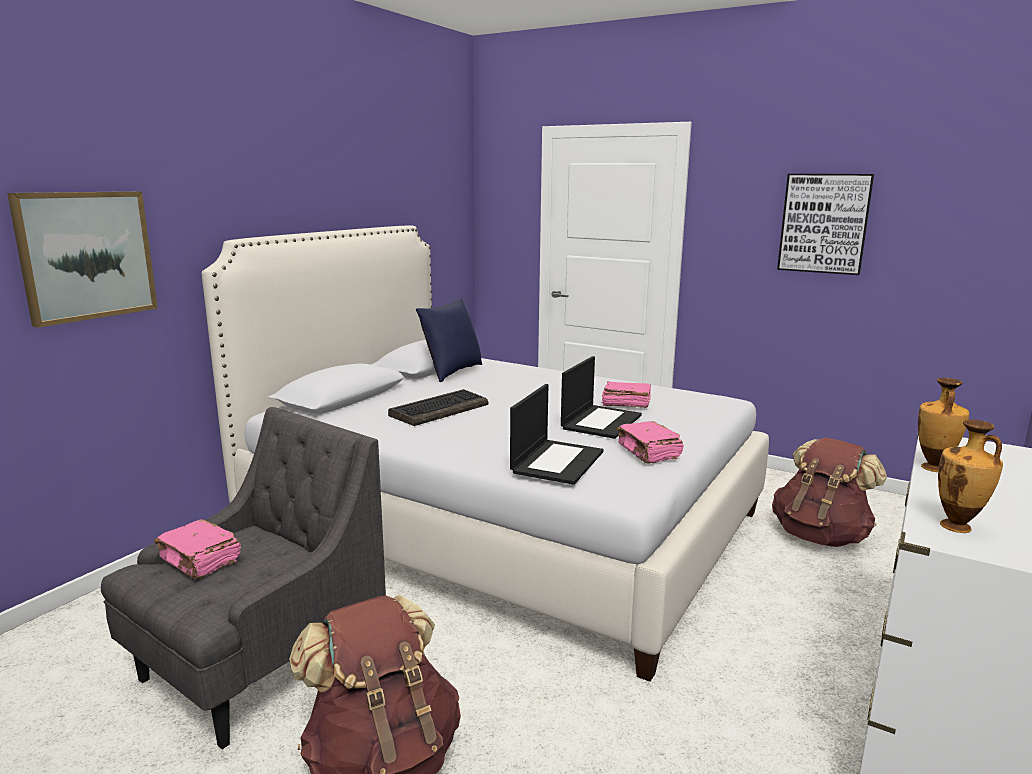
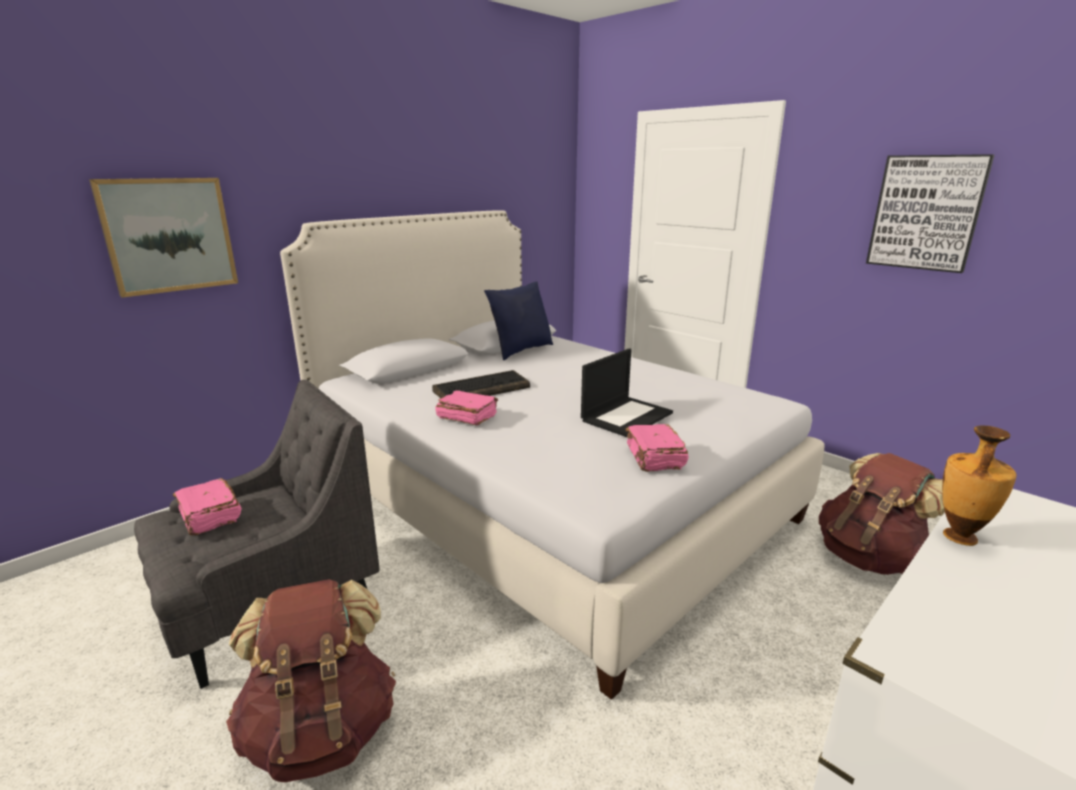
camera: 15 degrees right, 5 degrees up
laptop [510,384,604,485] -> none
pink book [602,381,651,408] -> pink book moved to [435,390,498,426]
vase [938,419,1003,533] -> none

